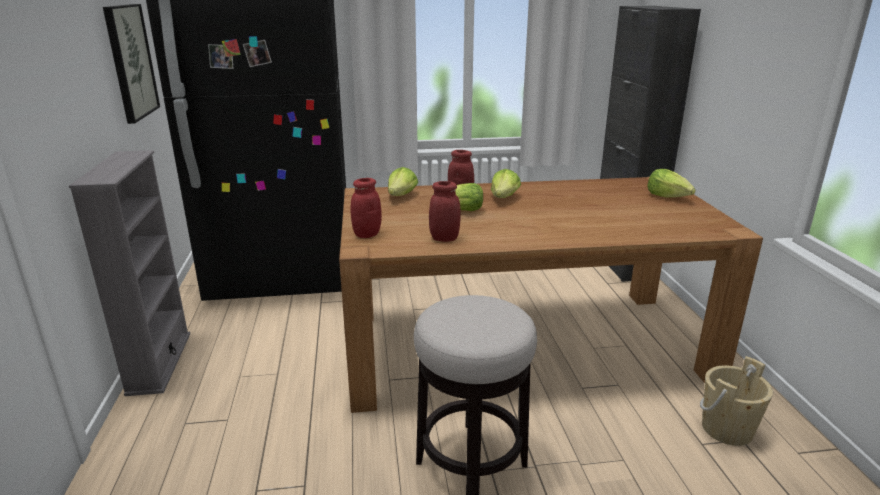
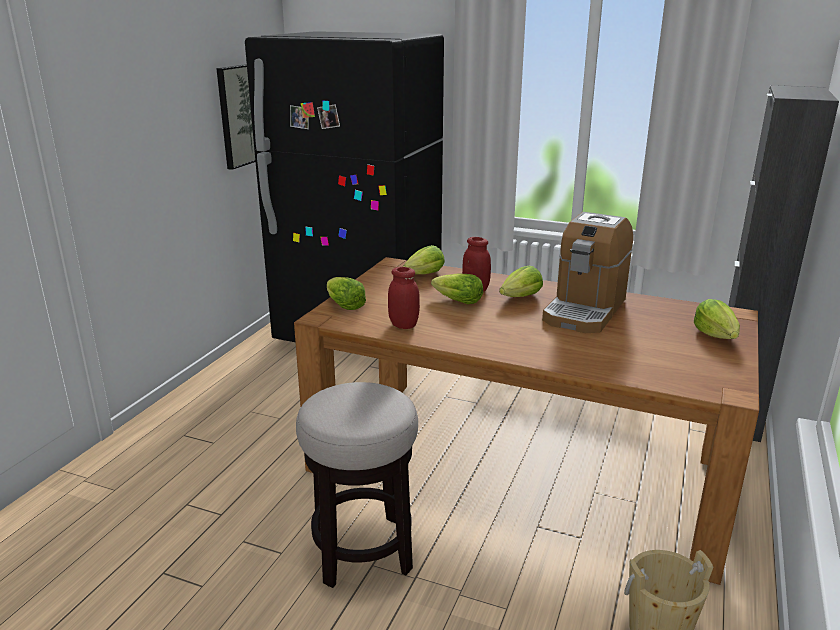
camera: 30 degrees right, 0 degrees up
grey bookcase [69,150,190,396] -> none
red jar [350,178,382,238] -> lettuce [327,277,366,310]
none -> coffee machine [542,212,633,333]

